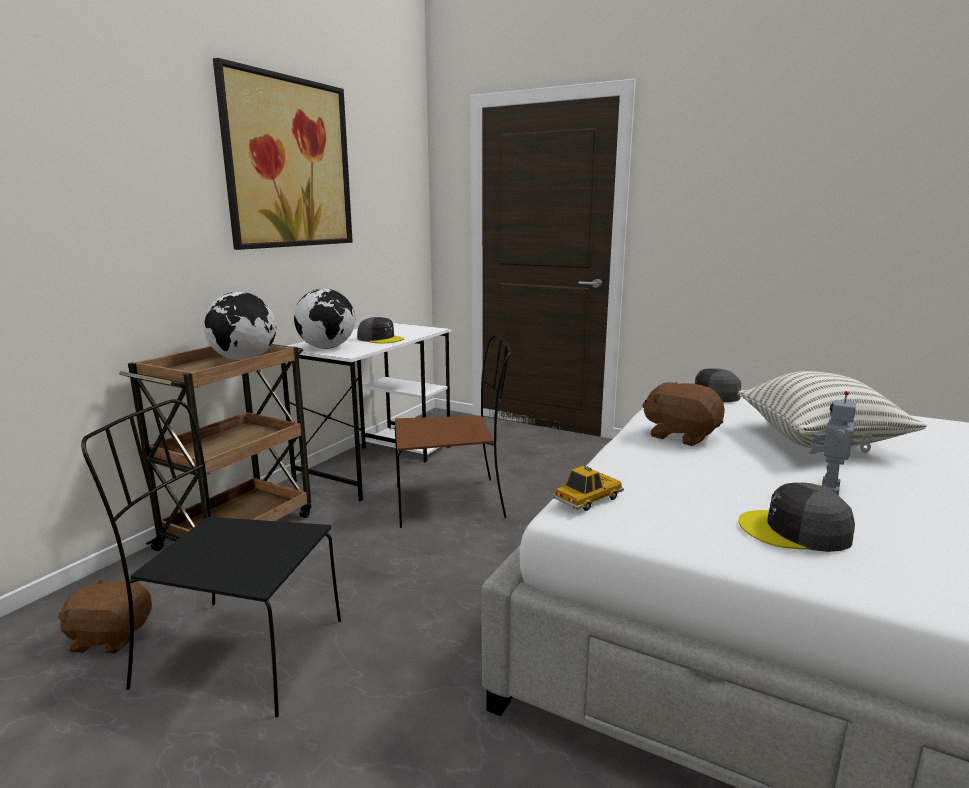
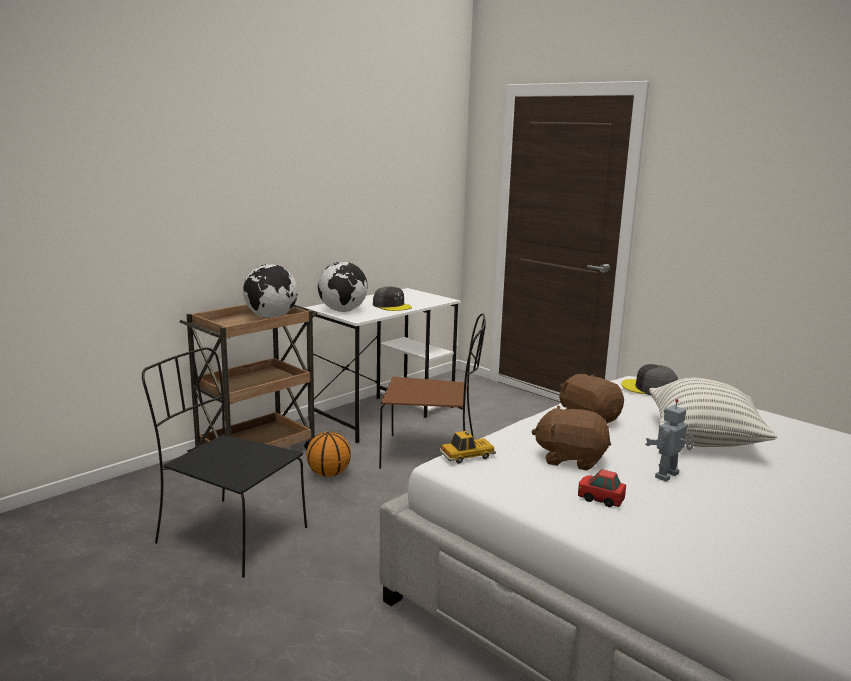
camera: 15 degrees right, 0 degrees up
brown plush toy [58,578,152,654] -> brown plush toy moved to [532,406,611,471]
picture [213,58,353,250] -> none
grey cap [738,482,855,552] -> toy car [578,469,626,507]
none -> basketball [306,431,351,477]

